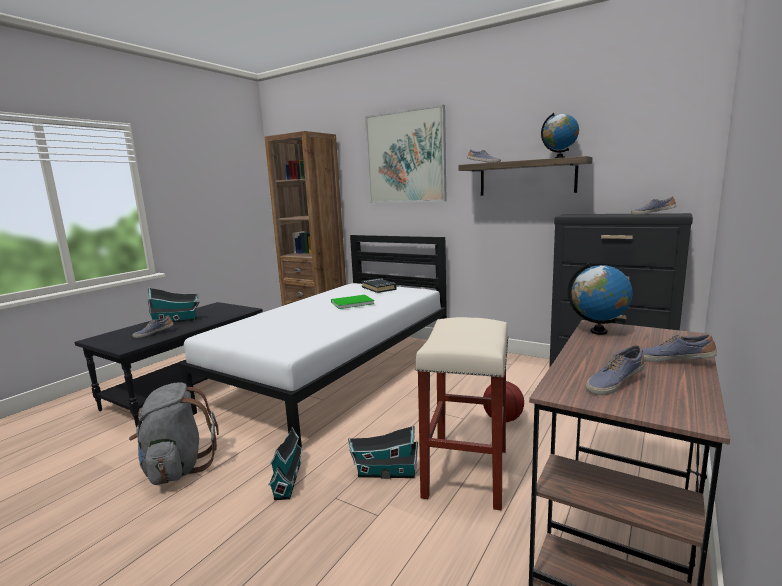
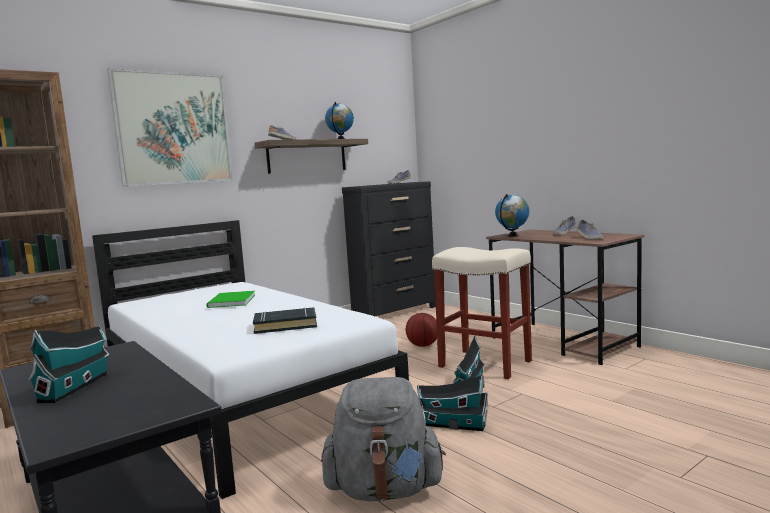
camera: 70 degrees left, 5 degrees down
shoe [132,316,174,338] -> none
black book [361,278,397,293] -> black book moved to [253,307,317,334]

